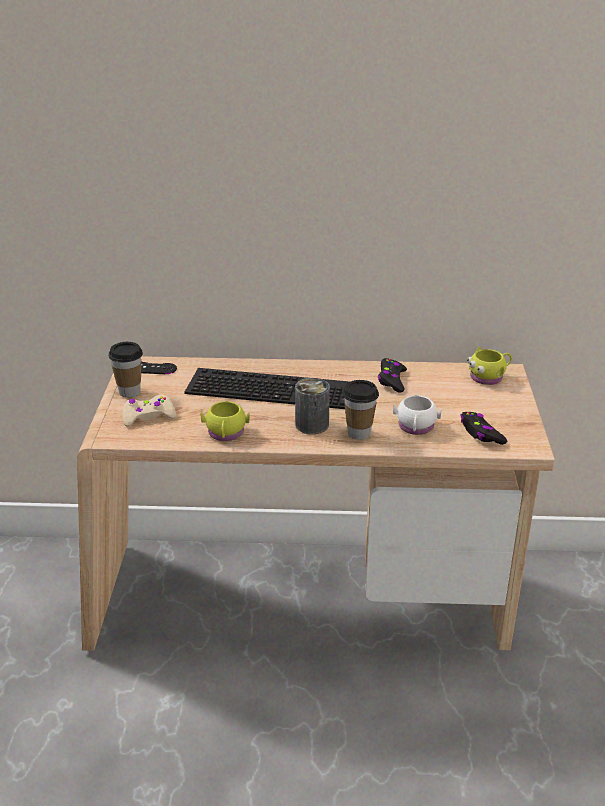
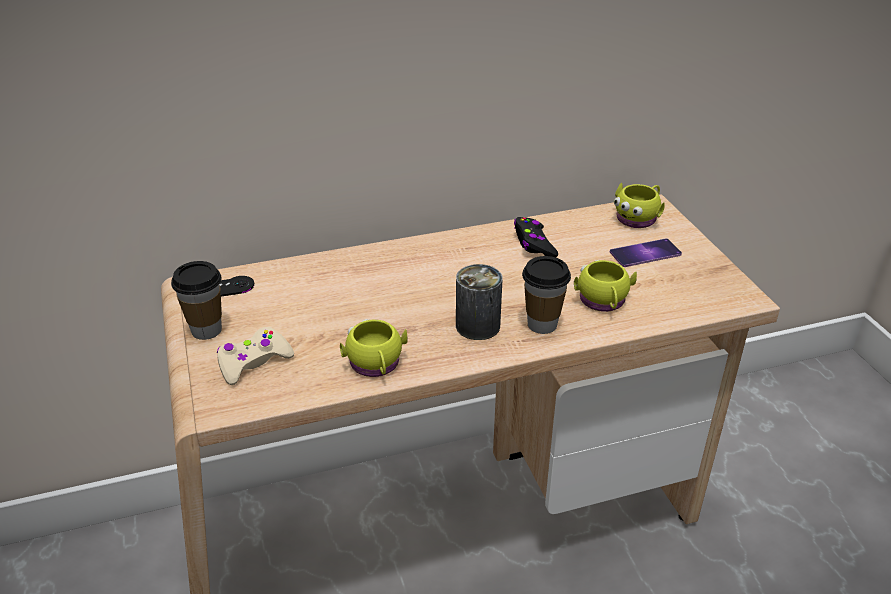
camera: 20 degrees left, 5 degrees up
keyboard [184,368,350,409] -> none
white mug [393,395,442,435] -> yellow mug [574,260,637,312]
black game controller [460,412,507,445] -> none
none -> phone [610,238,682,267]

